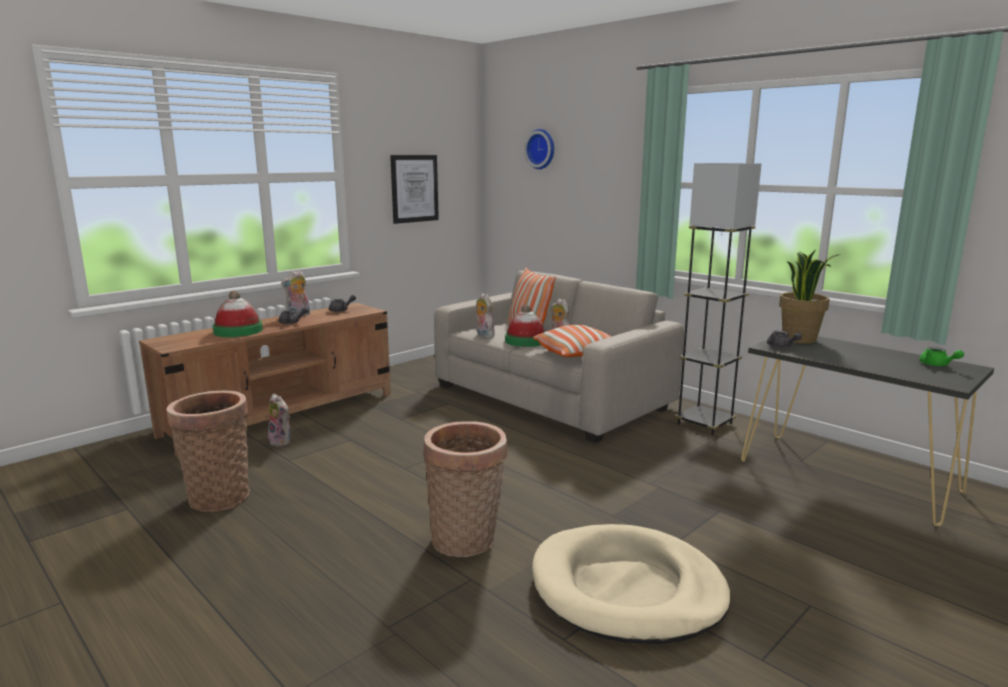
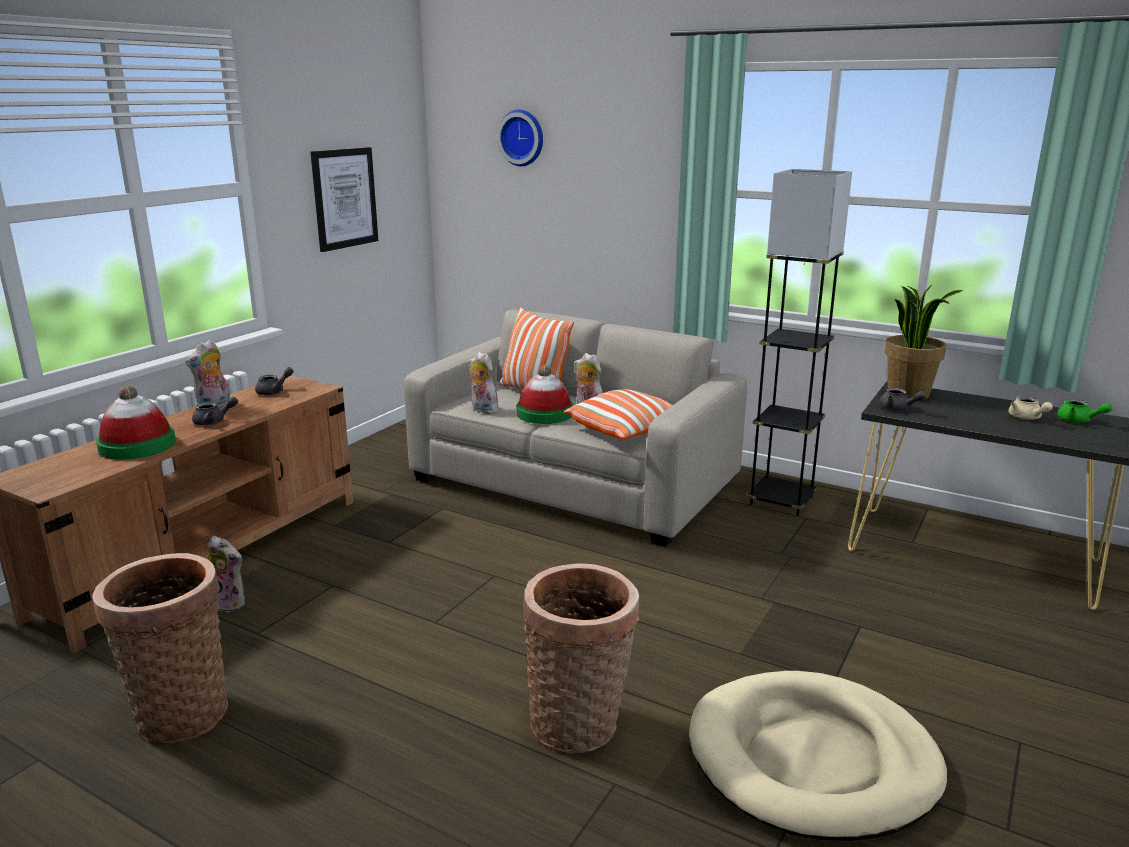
camera: 15 degrees left, 5 degrees up
none -> beige teapot [1008,396,1053,420]

